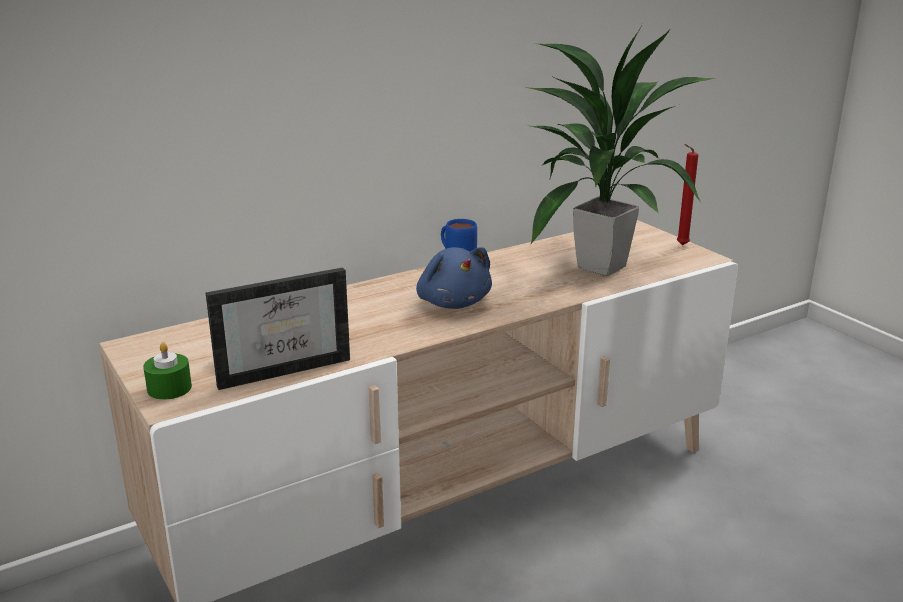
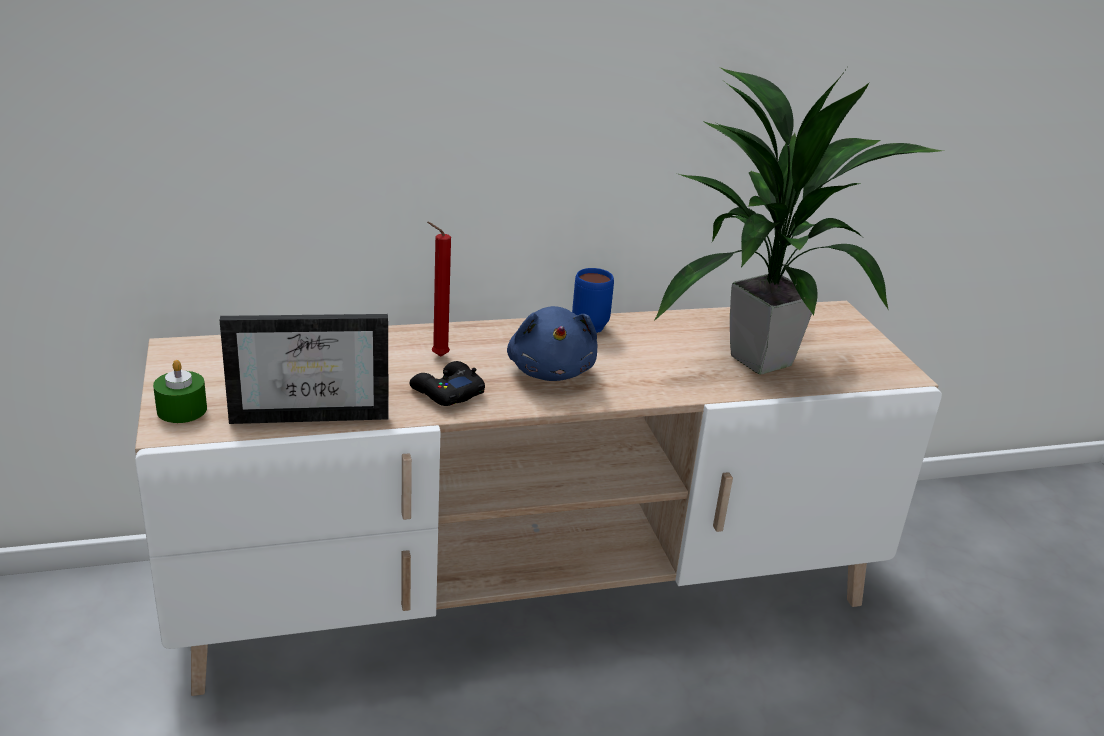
camera: 15 degrees right, 5 degrees up
red candle [676,144,699,245] -> red candle moved to [427,222,451,357]
none -> black game controller [409,361,485,406]

